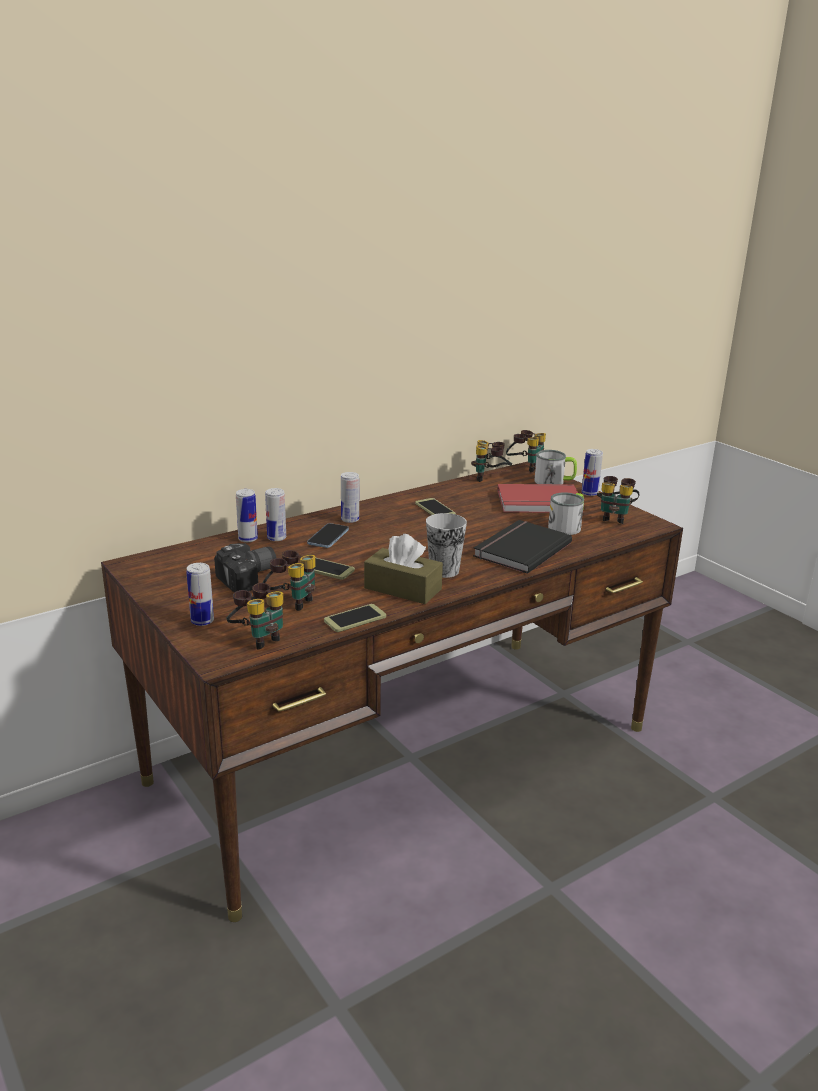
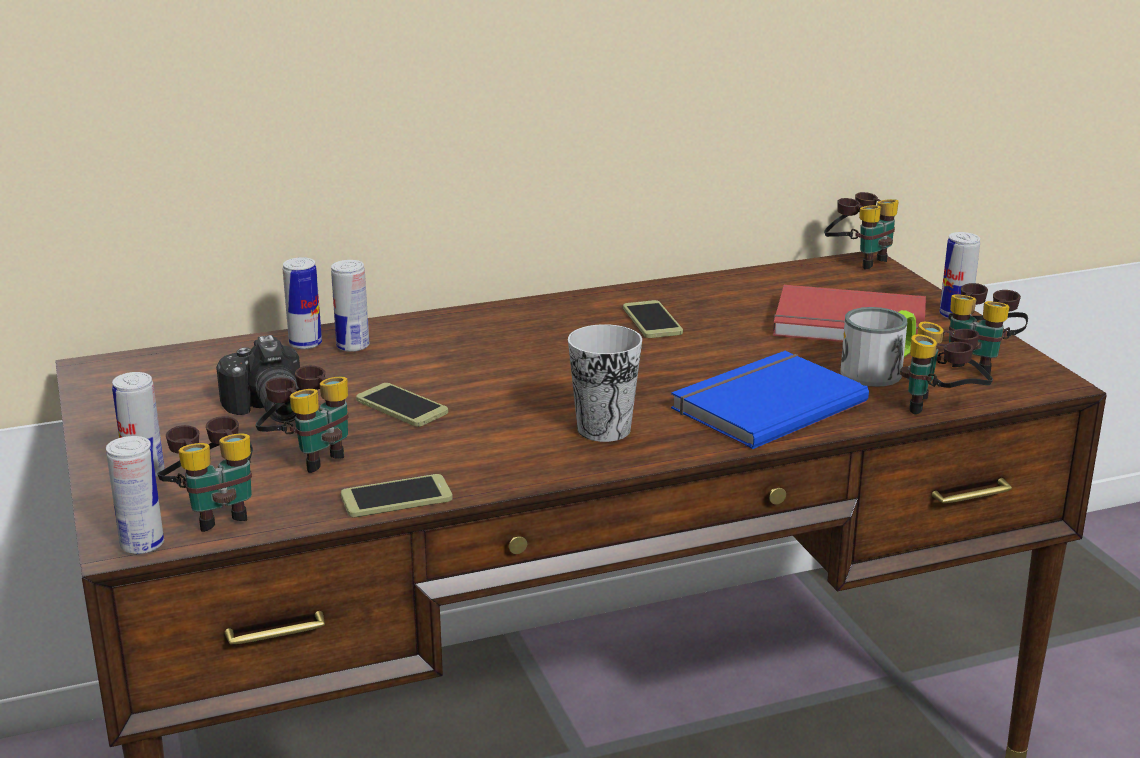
camera: 15 degrees right, 0 degrees up
camera [214,543,276,592] -> camera turned 90 degrees clockwise [216,335,300,423]
phone [307,523,349,548] -> none
can [341,472,359,523] -> can moved to [106,436,164,554]
brown tissue box [364,534,443,604] -> none
binoculars [471,440,512,482] -> binoculars moved to [900,322,993,414]
black book [473,520,572,574] -> blue book [671,351,869,449]
mug [534,450,577,484] -> none

